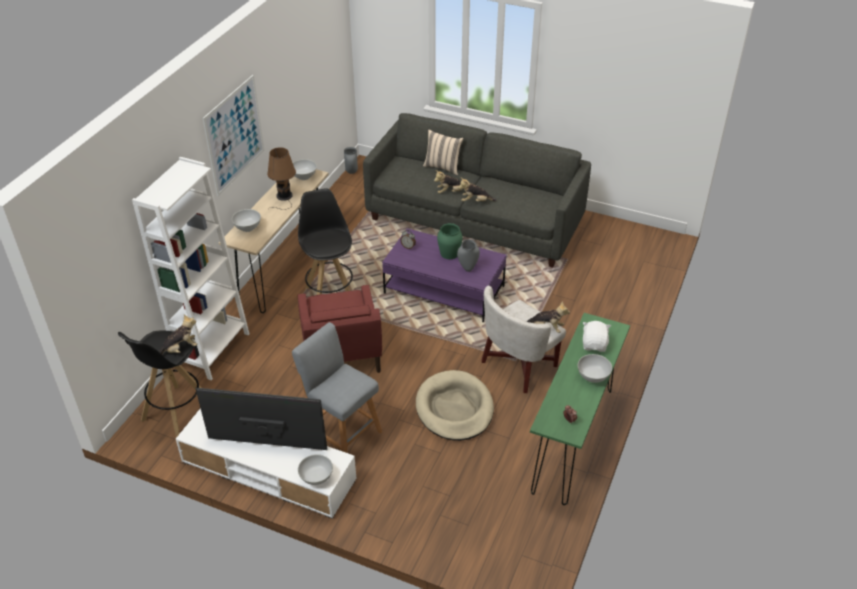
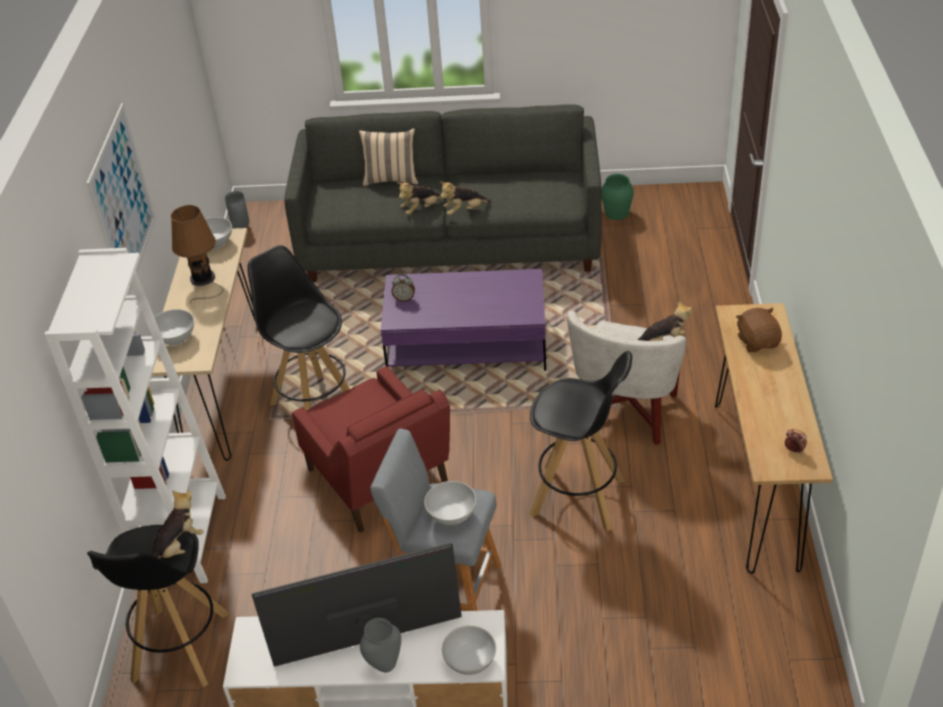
camera: 20 degrees left, 0 degrees up
beige dog bed [416,370,494,441] -> black stool [529,351,632,531]
green vase [437,223,463,259] -> green vase moved to [601,174,634,220]
grey vase [457,240,480,272] -> grey vase moved to [360,618,401,672]
green console table [530,313,630,505] -> brown console table [715,303,833,574]
white bowl [578,354,612,383] -> white bowl moved to [424,481,477,525]
white plush toy [583,321,611,352] -> brown plush toy [736,308,782,352]

